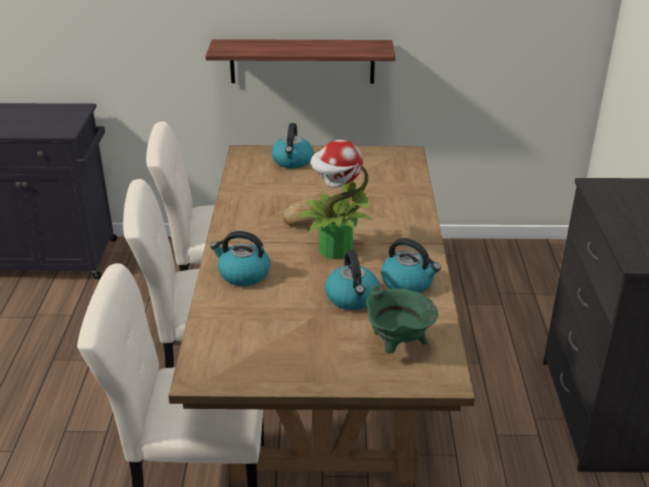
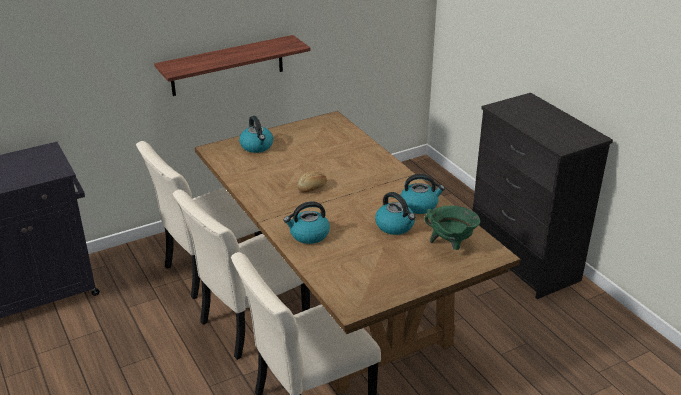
camera: 30 degrees left, 0 degrees up
potted plant [298,140,373,259] -> none

